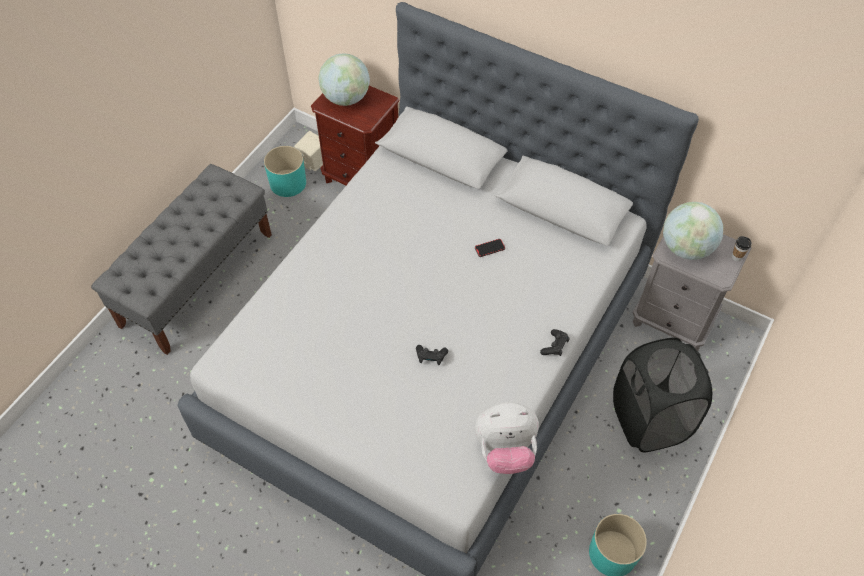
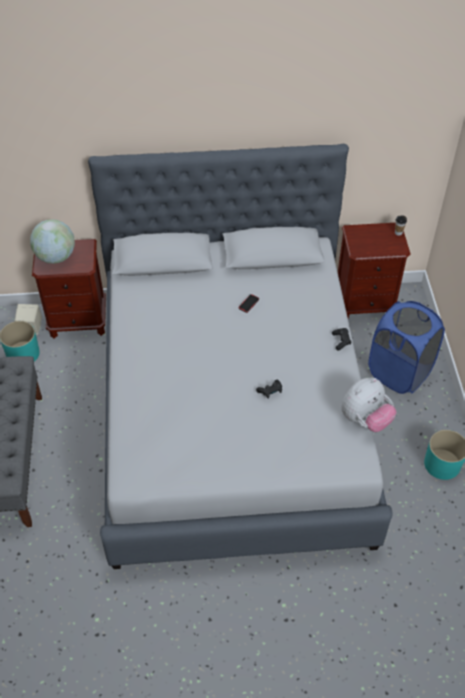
camera: 35 degrees left, 5 degrees down
black laundry basket [613,337,712,453] -> blue laundry basket [368,301,445,394]
grey nightstand [633,234,751,351] -> brown nightstand [338,223,410,319]
globe [663,202,723,260] -> none

